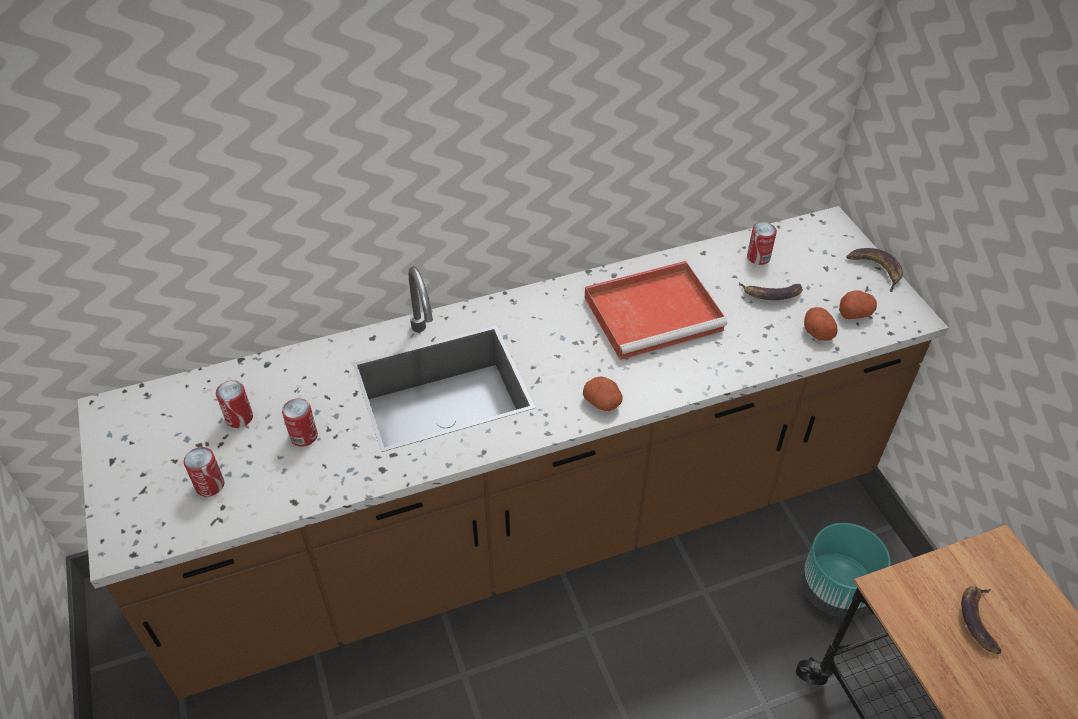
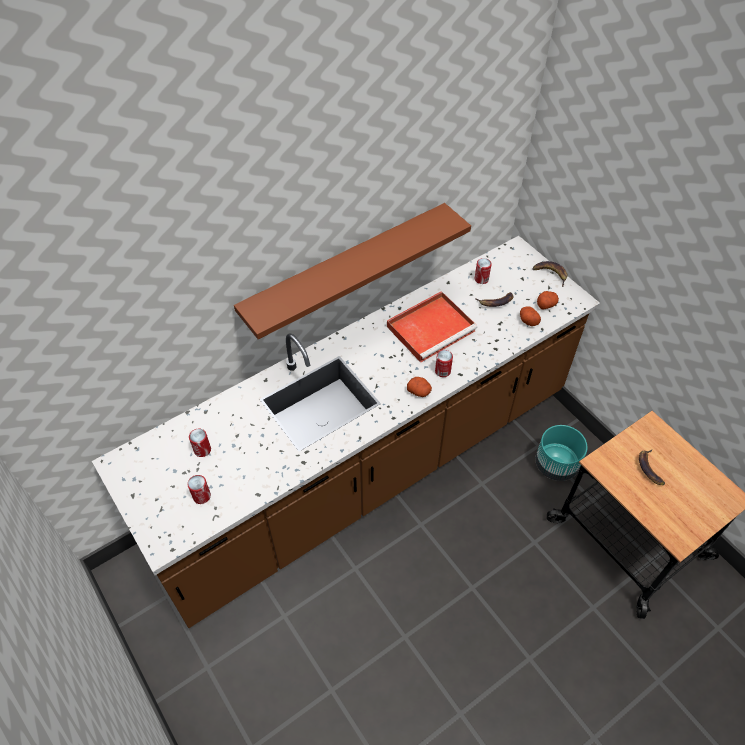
camera: 15 degrees left, 5 degrees up
can [282,398,318,447] -> can moved to [435,350,453,377]
none -> brown shelf [234,203,471,340]

